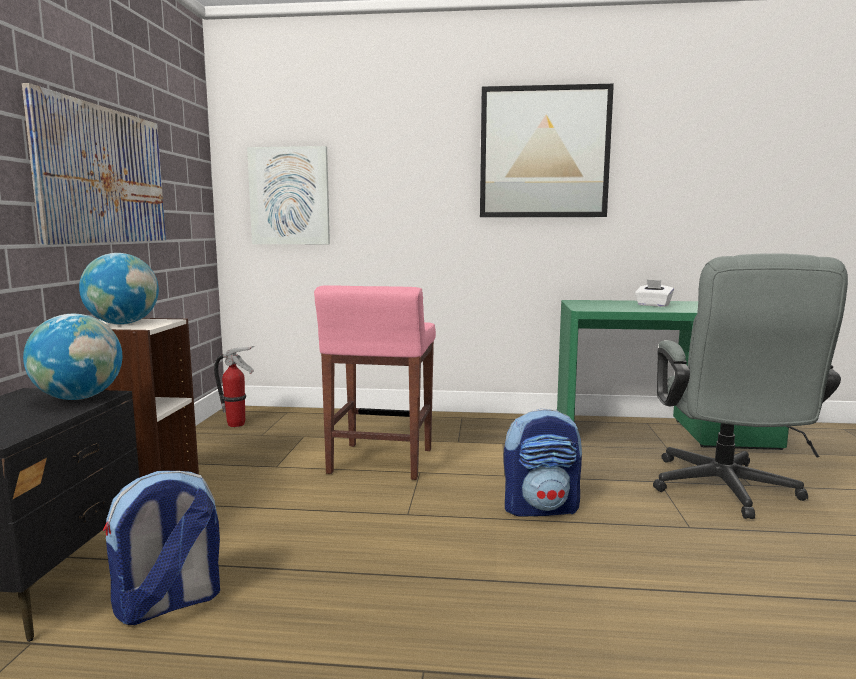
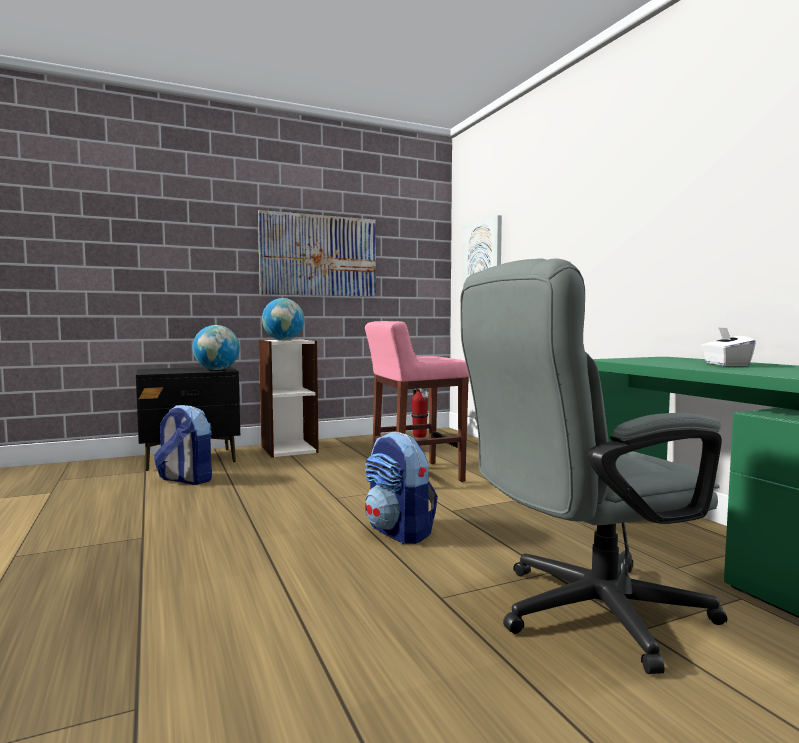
camera: 60 degrees right, 5 degrees down
picture [480,84,614,217] -> none

